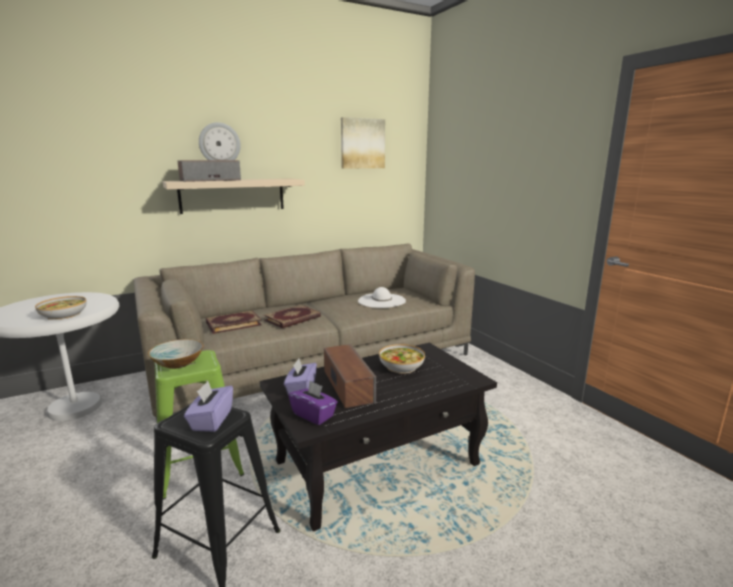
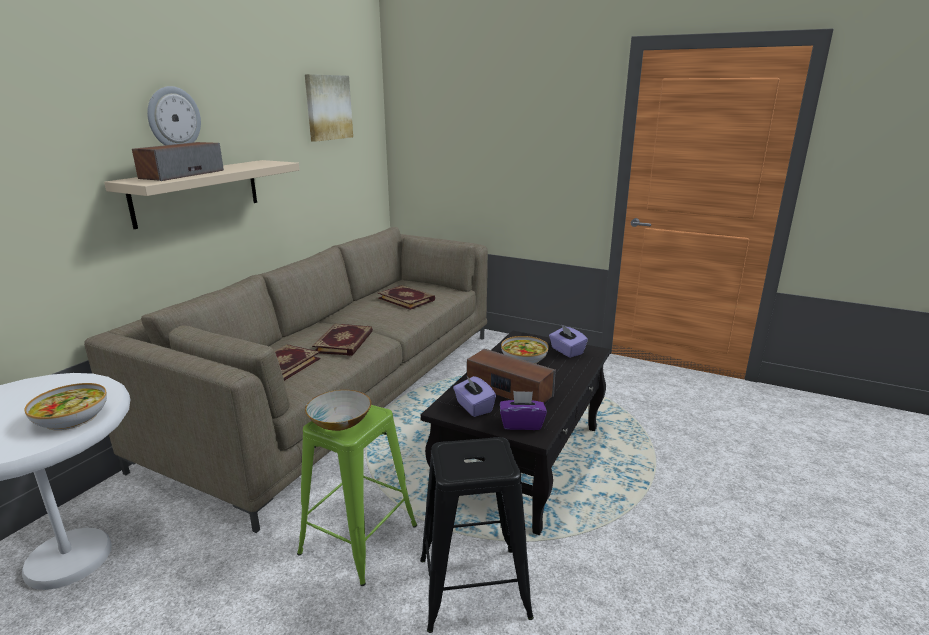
camera: 35 degrees left, 5 degrees up
purple tissue box [184,381,233,432] -> purple tissue box moved to [549,324,588,358]
white hat [358,287,406,308] -> book [378,285,435,310]

